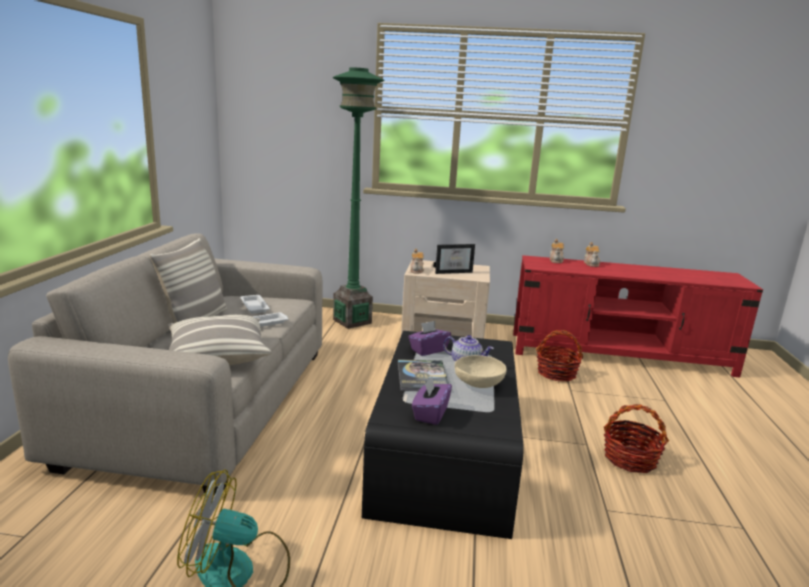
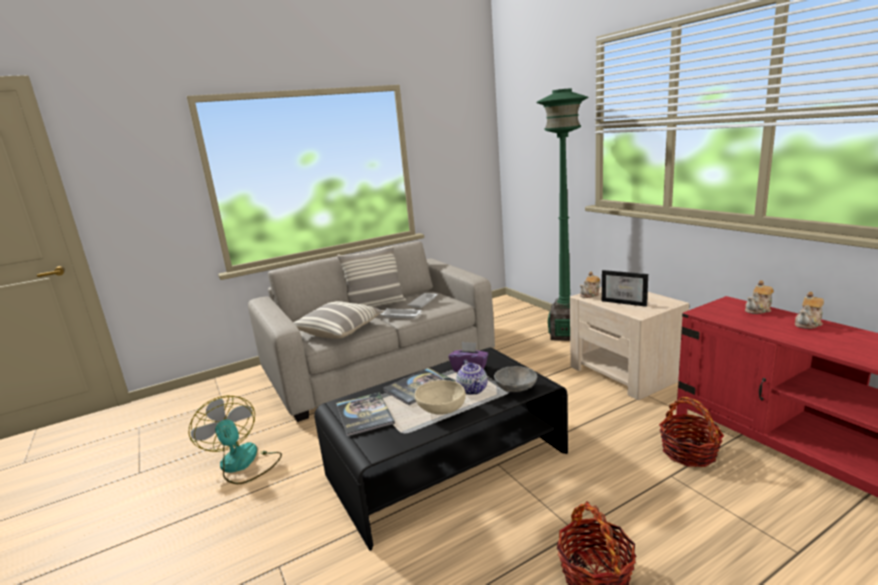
camera: 55 degrees right, 0 degrees up
purple tissue box [412,376,452,425] -> book [336,392,395,437]
none -> grey bowl [494,366,537,392]

